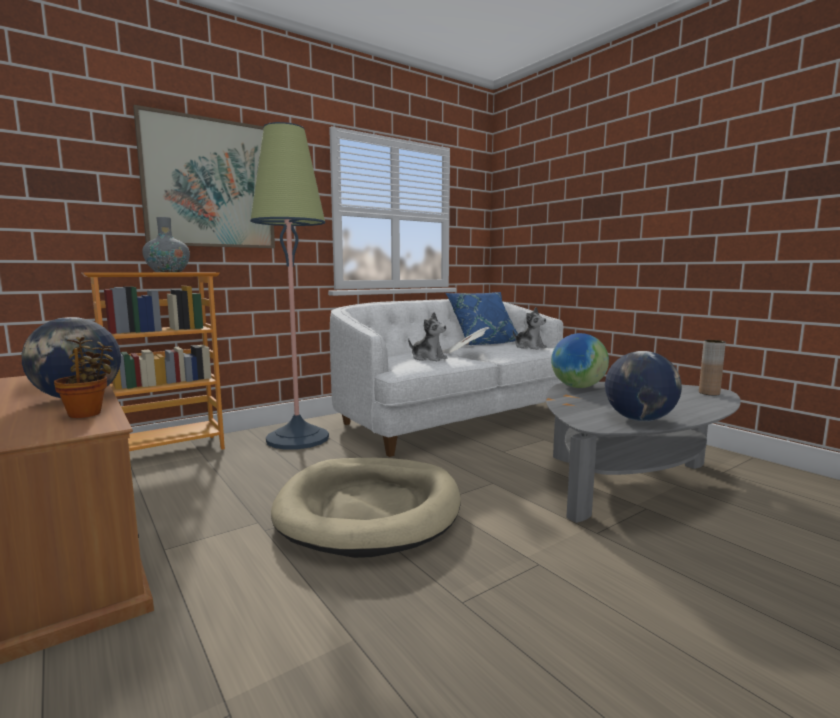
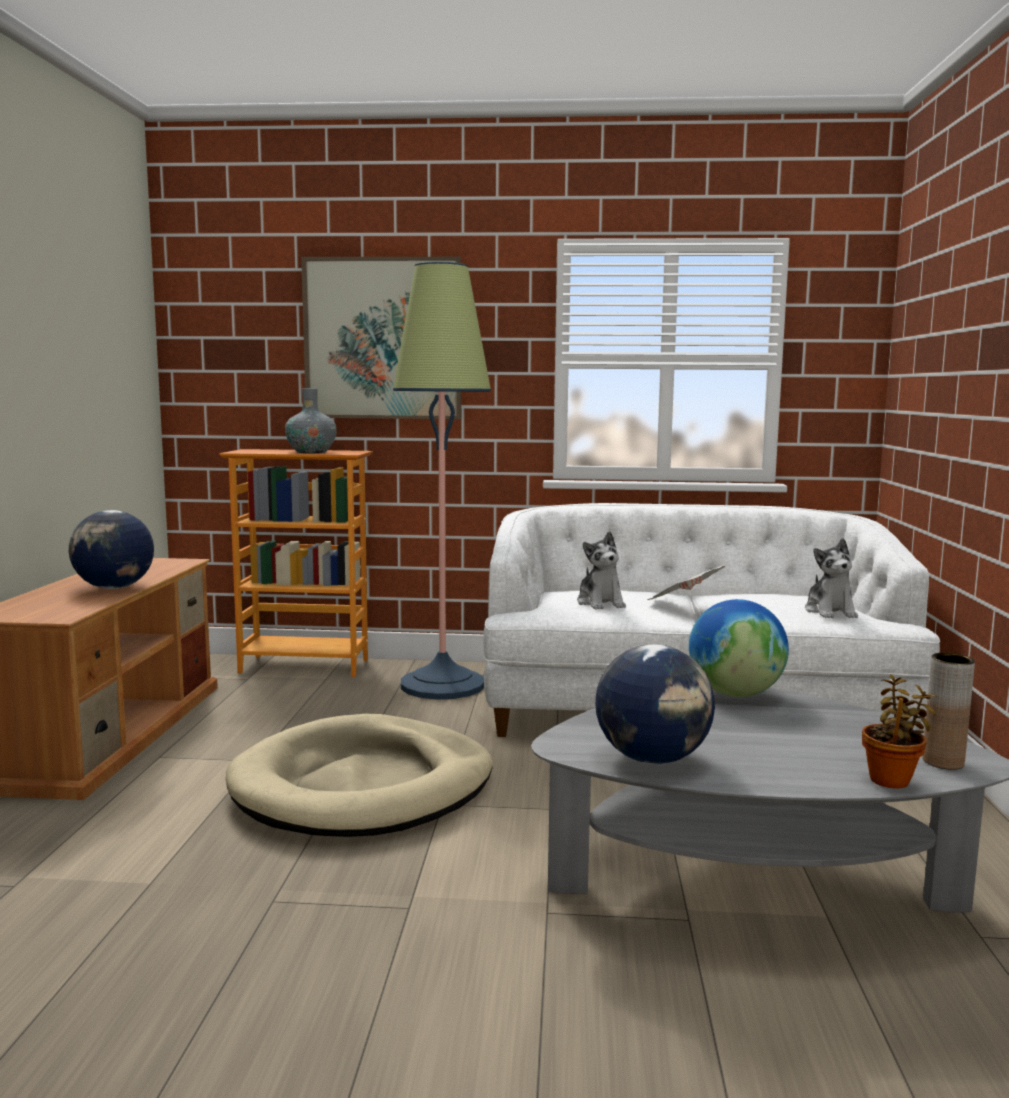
camera: 40 degrees right, 0 degrees up
potted plant [54,337,113,418] -> potted plant moved to [862,674,937,788]
blue pillow [446,292,518,345] -> none

